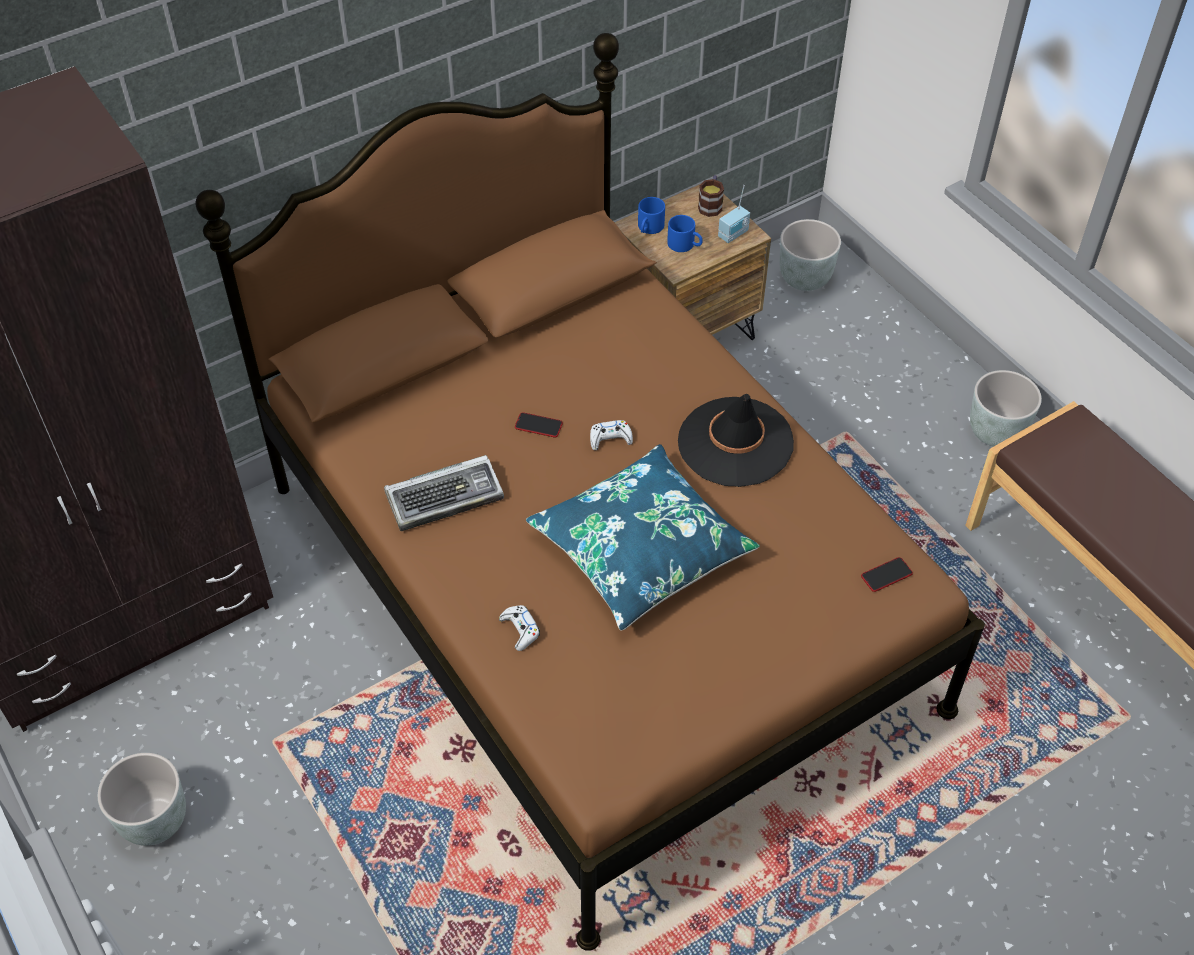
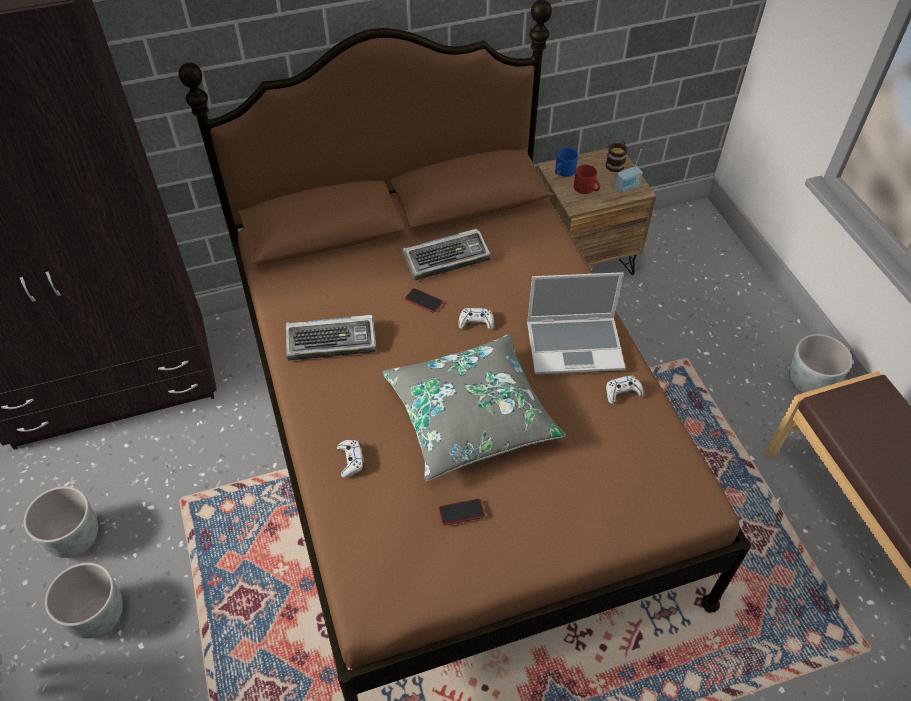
camera: 15 degrees right, 0 degrees up
blue pillow [526,444,760,631] -> grey pillow [382,334,566,481]
blue mug [667,215,703,252] -> red mug [574,165,600,194]
black hat [678,394,794,487] -> laptop [527,272,625,375]
grey planter [780,219,841,291] -> grey planter moved to [45,562,123,639]
phone [861,557,913,592] -> phone moved to [439,499,485,525]
none -> keyboard [402,229,491,281]
none -> white game controller [606,375,643,404]

